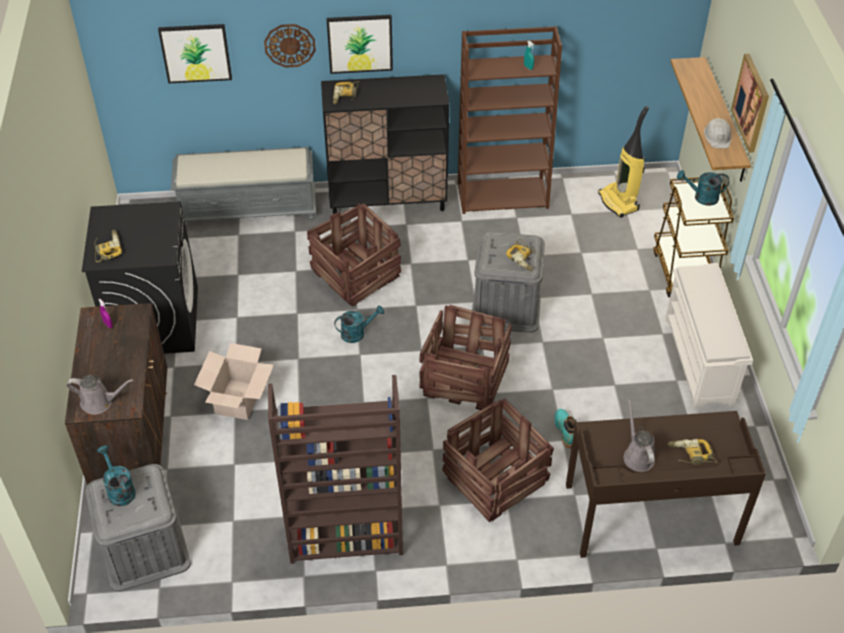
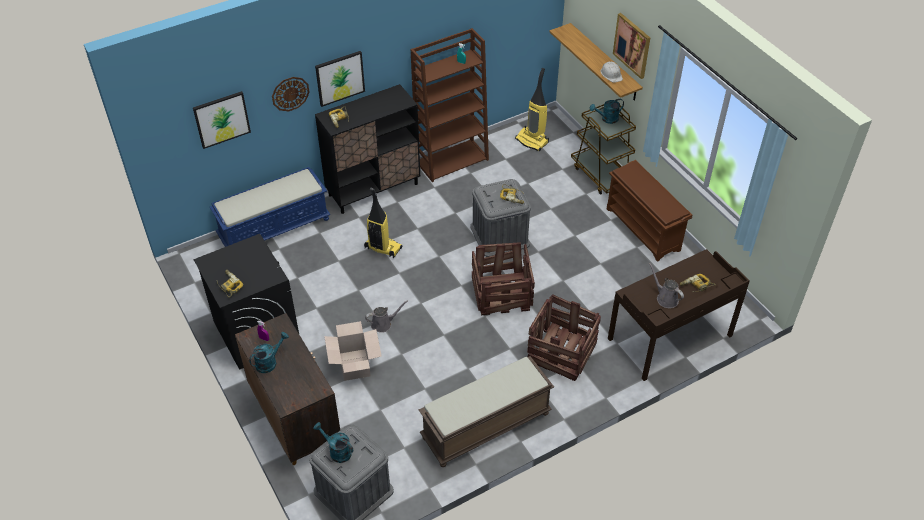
camera: 25 degrees left, 0 degrees up
grey watering can [67,375,133,415] -> grey watering can moved to [365,300,408,333]
grey bench [171,147,316,226] -> blue bench [210,167,330,247]
brown bookcase [268,375,403,564] -> brown bench [419,356,554,467]
crate [307,203,401,306] -> vacuum cleaner [364,188,402,258]
turquoise watering can [334,305,384,343] -> turquoise watering can moved to [249,332,289,373]
turquoise boot [555,409,577,449] -> none
white shoe rack [665,263,753,409] -> brown shoe rack [607,160,692,262]

